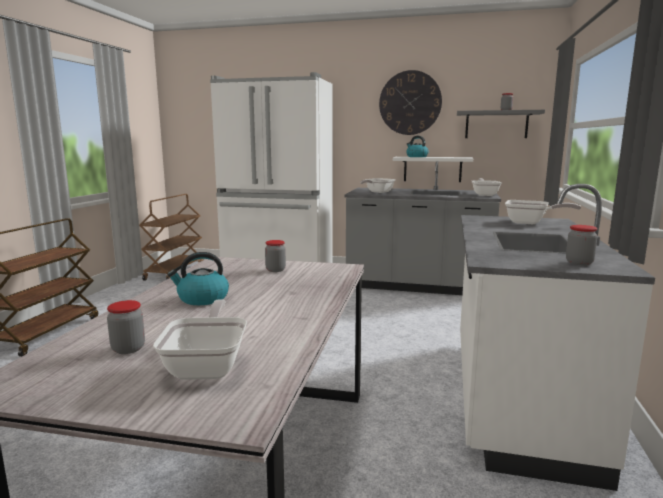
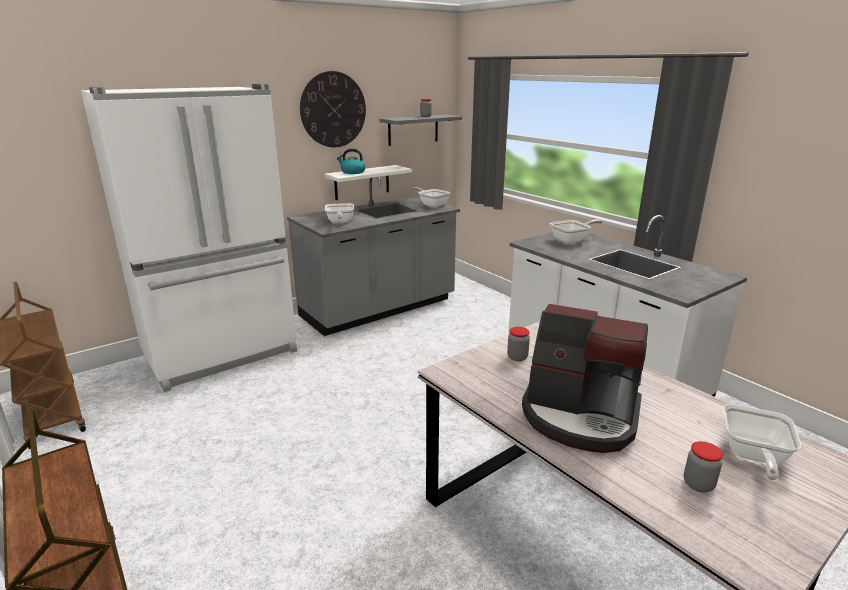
camera: 50 degrees left, 10 degrees up
frying pan [153,299,247,380] -> frying pan turned 105 degrees counterclockwise [724,404,801,480]
kettle [167,252,229,305] -> coffee machine [522,304,648,453]
jar [566,225,598,266] -> none

